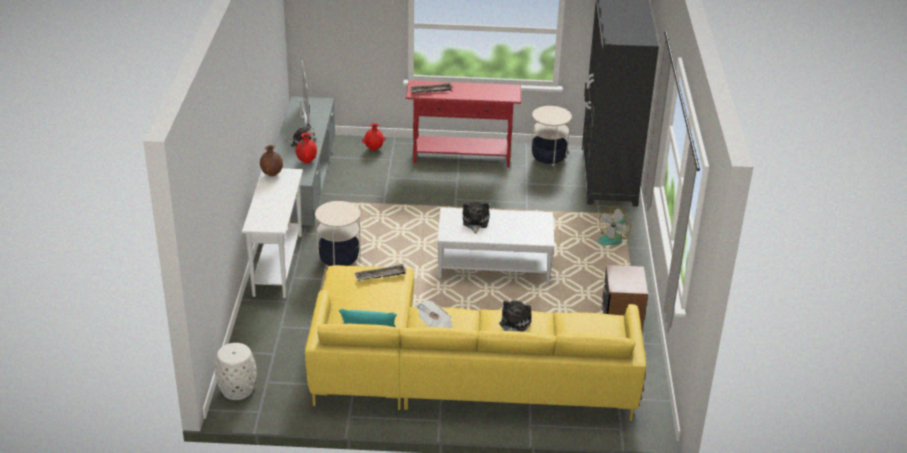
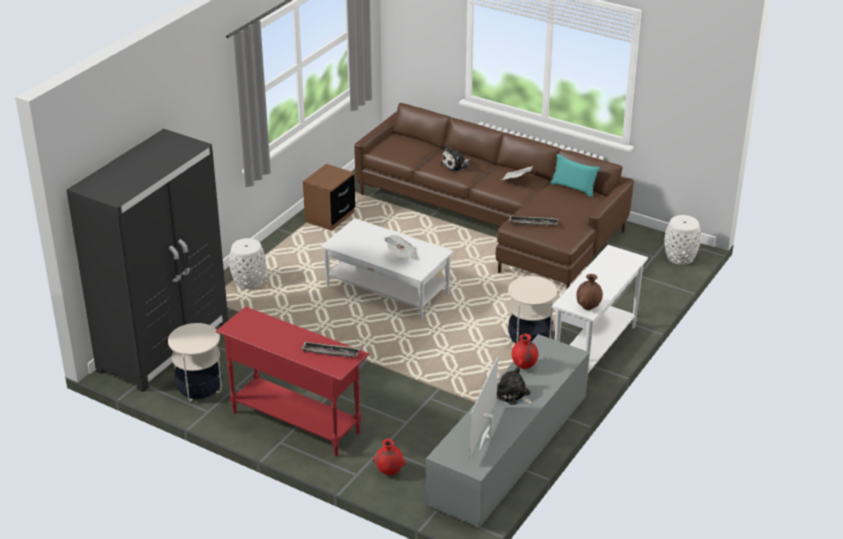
camera: 150 degrees left, 0 degrees up
yellow sofa [305,265,646,421] -> brown sofa [354,103,634,290]
plush toy [463,201,489,234] -> newspaper [384,235,420,261]
fan [598,207,631,245] -> white stool [229,238,266,289]

